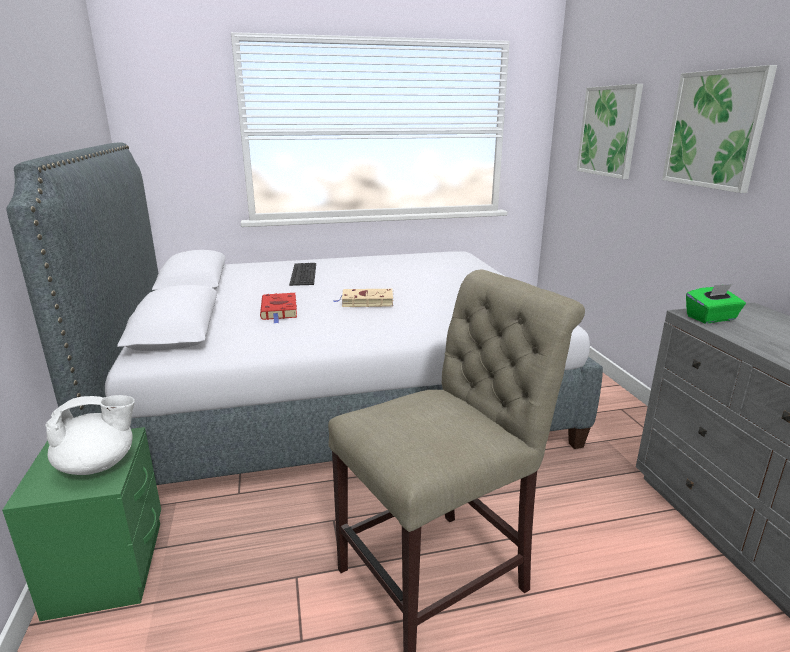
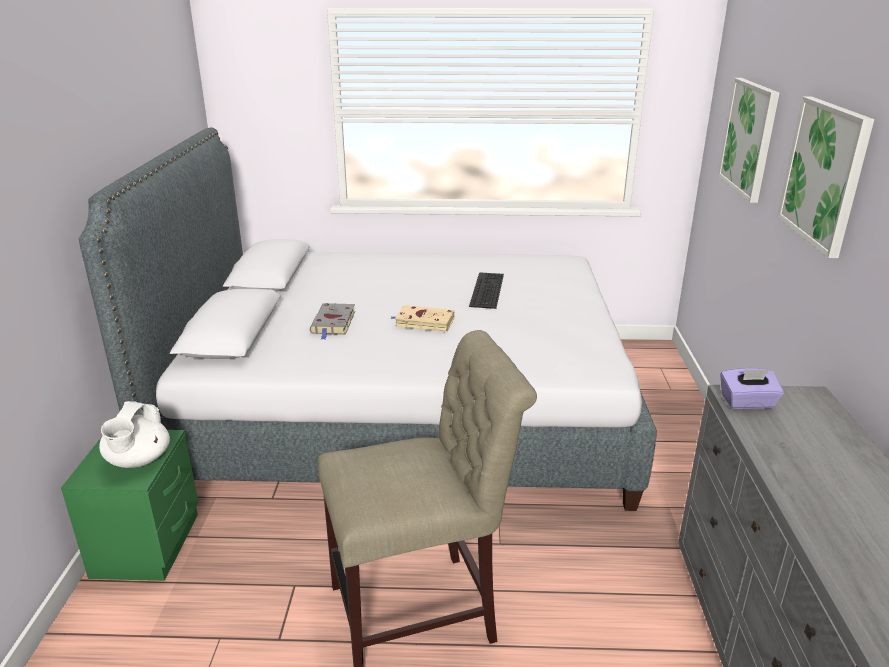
camera: 15 degrees right, 5 degrees up
white teapot [45,395,135,475] -> white teapot turned 105 degrees clockwise [99,401,170,468]
red book [260,293,297,323] -> grey book [310,303,355,340]
keyboard [289,263,316,286] -> keyboard moved to [469,272,504,309]
green tissue box [686,284,746,323] -> purple tissue box [720,367,784,409]

